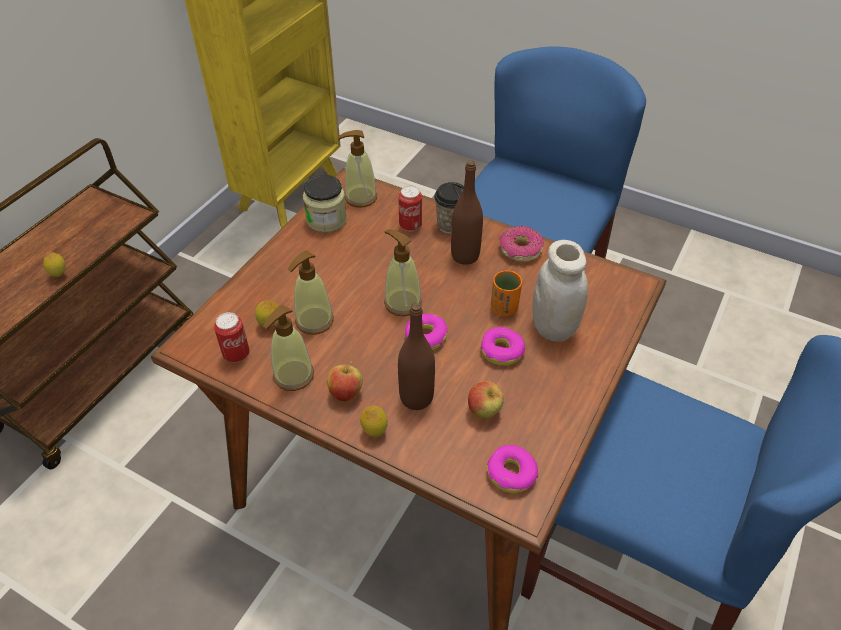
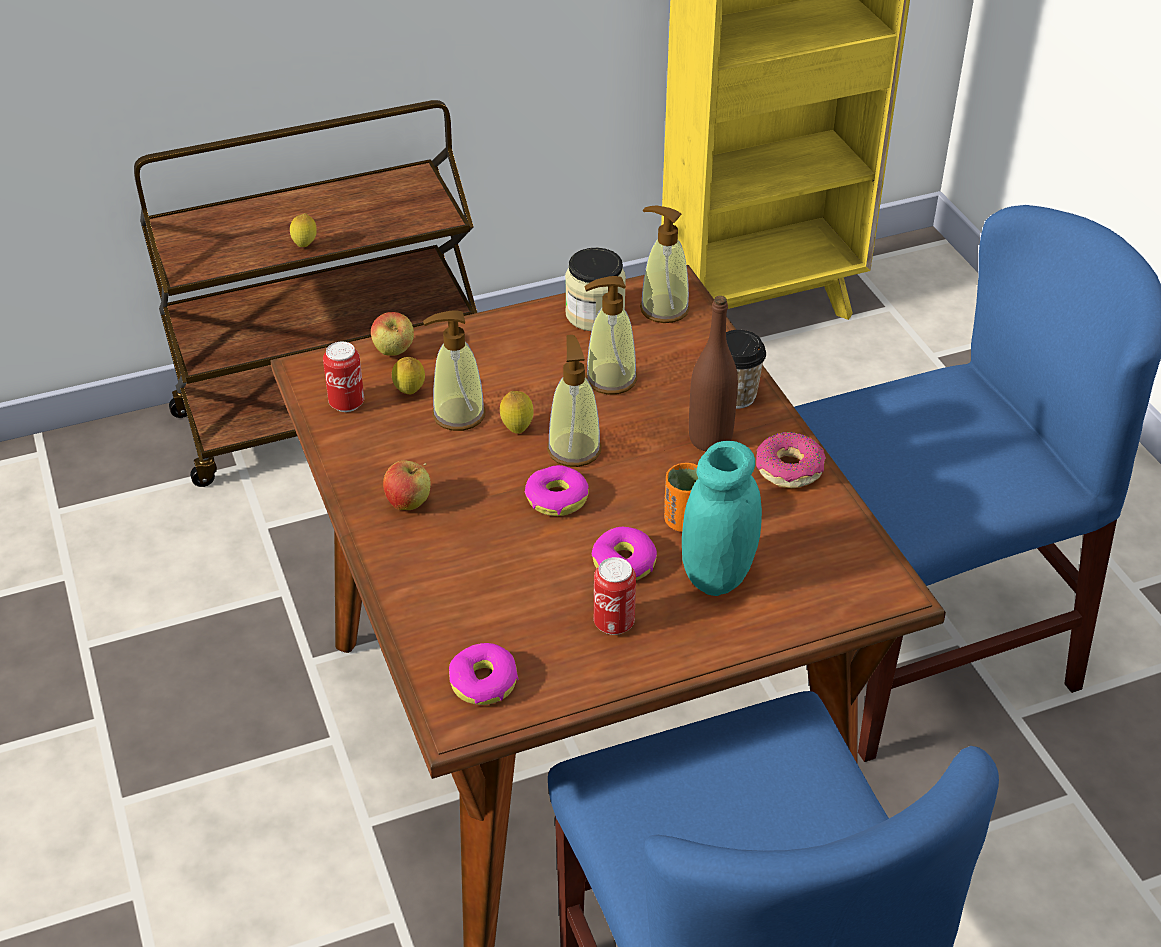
camera: 40 degrees right, 5 degrees down
soap dispenser [263,305,314,391] -> soap dispenser moved to [584,276,637,395]
lemon [360,406,388,437] -> lemon moved to [500,391,534,434]
can [398,186,422,232] -> can moved to [594,557,636,635]
brown bottle [398,303,435,410] -> none
apple [468,381,504,418] -> apple moved to [371,312,414,355]
white jar [532,240,588,342] -> turquoise jar [682,441,762,596]

